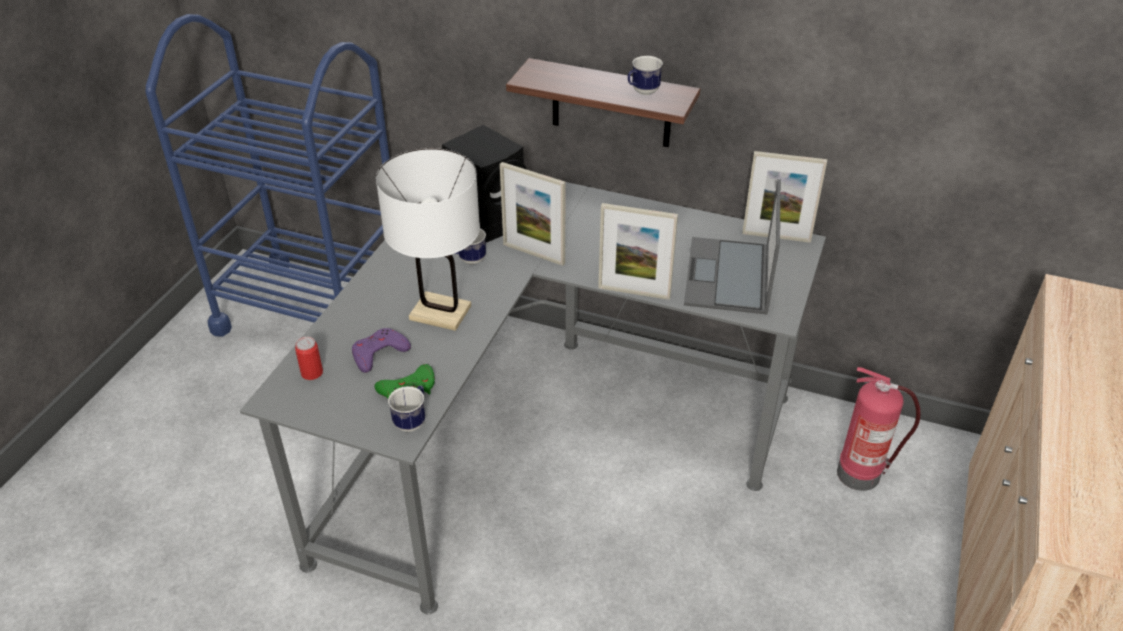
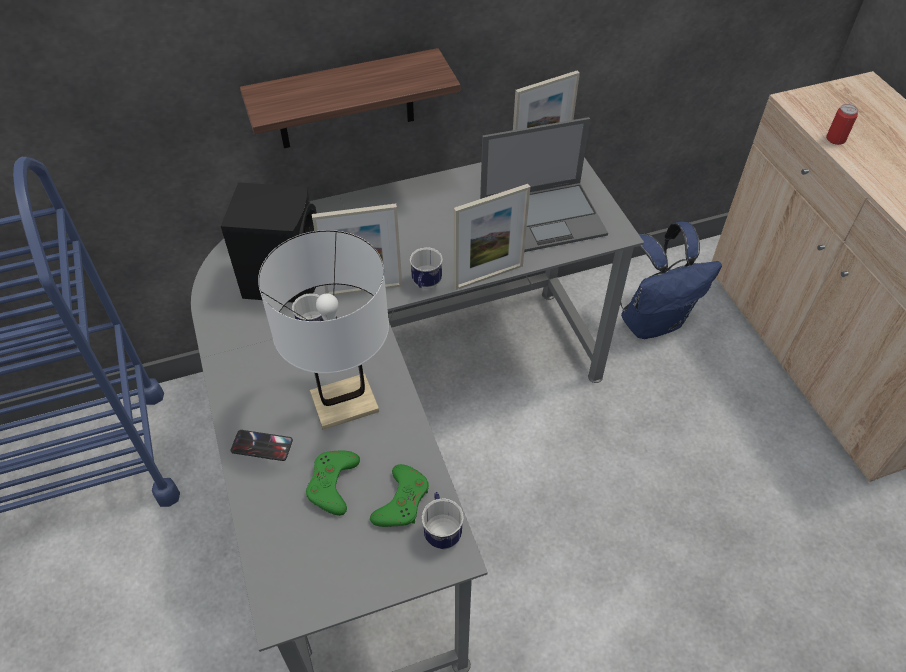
camera: 40 degrees left, 10 degrees up
can [295,337,323,380] -> can moved to [826,104,858,145]
purple game controller [352,328,411,373] -> green game controller [306,451,360,516]
mug [628,56,663,95] -> mug moved to [410,247,443,289]
laptop [684,179,781,314] -> laptop turned 75 degrees counterclockwise [480,117,608,252]
fire extinguisher [837,367,921,491] -> blue backpack [620,222,722,339]
none -> phone [231,430,293,461]

